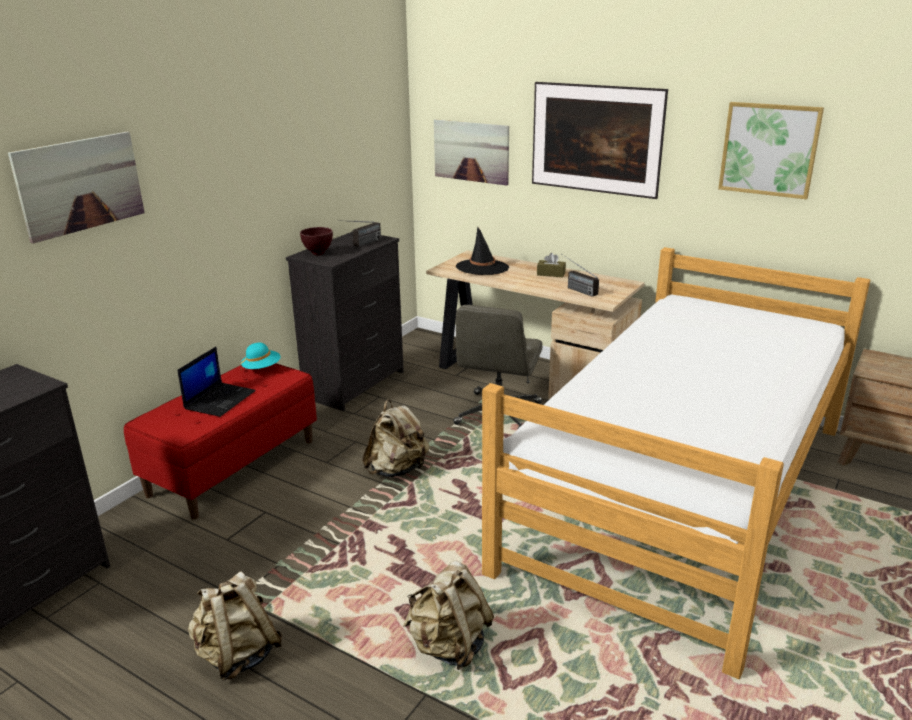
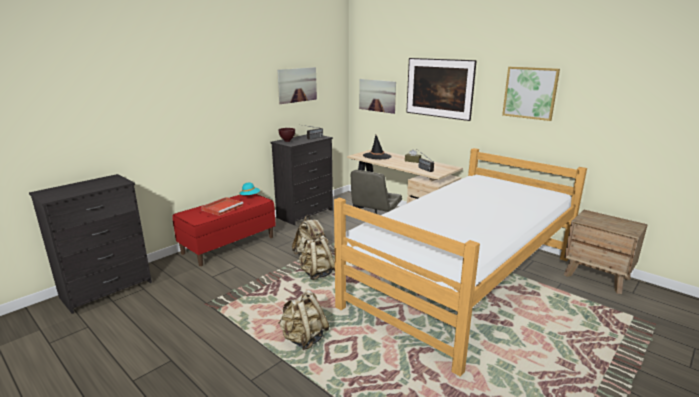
camera: 10 degrees right, 5 degrees down
picture [8,132,145,243] -> picture moved to [277,67,317,104]
laptop [178,347,256,417] -> red tray [201,197,243,216]
beige backpack [188,571,283,680] -> beige backpack moved to [299,235,335,280]

